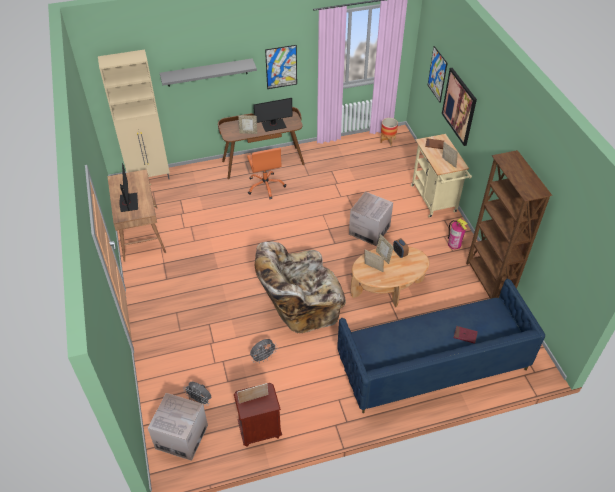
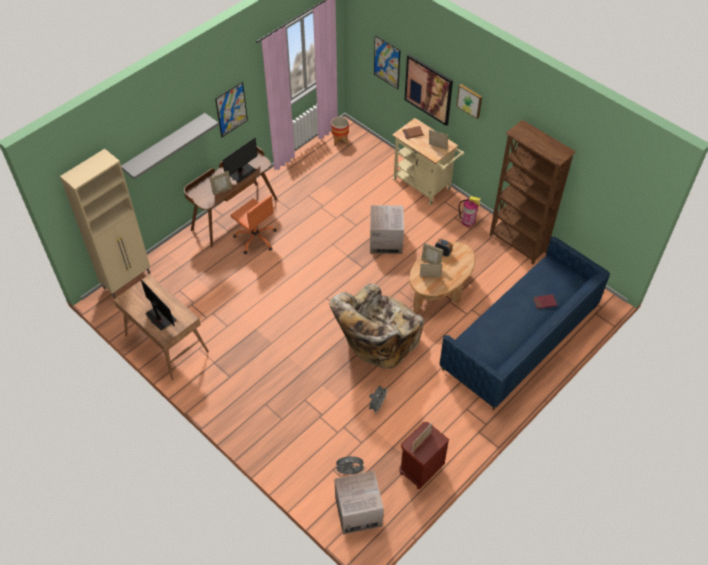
camera: 30 degrees left, 5 degrees up
none -> picture [456,84,482,119]

